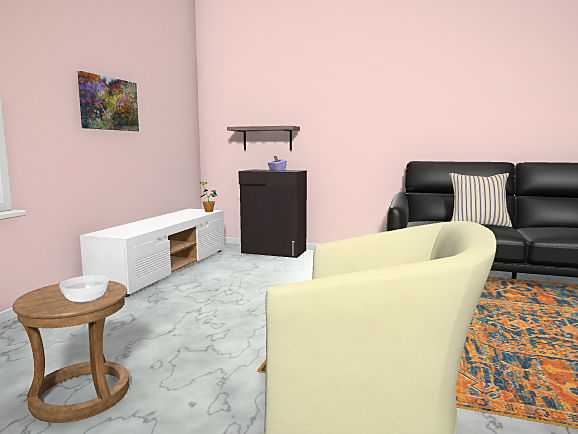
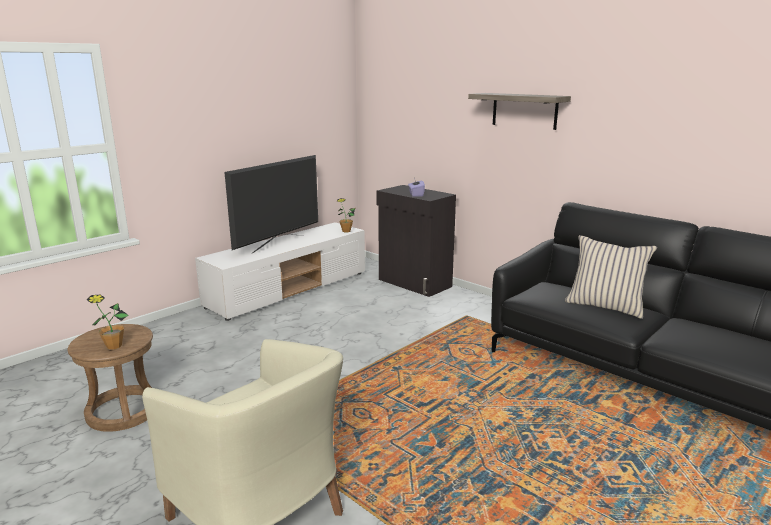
camera: 25 degrees right, 10 degrees up
bowl [59,275,109,303] -> potted plant [86,294,128,349]
picture [77,71,139,131] -> none
shelf [227,126,300,150] -> shelf moved to [468,93,571,130]
none -> television [224,155,318,253]

